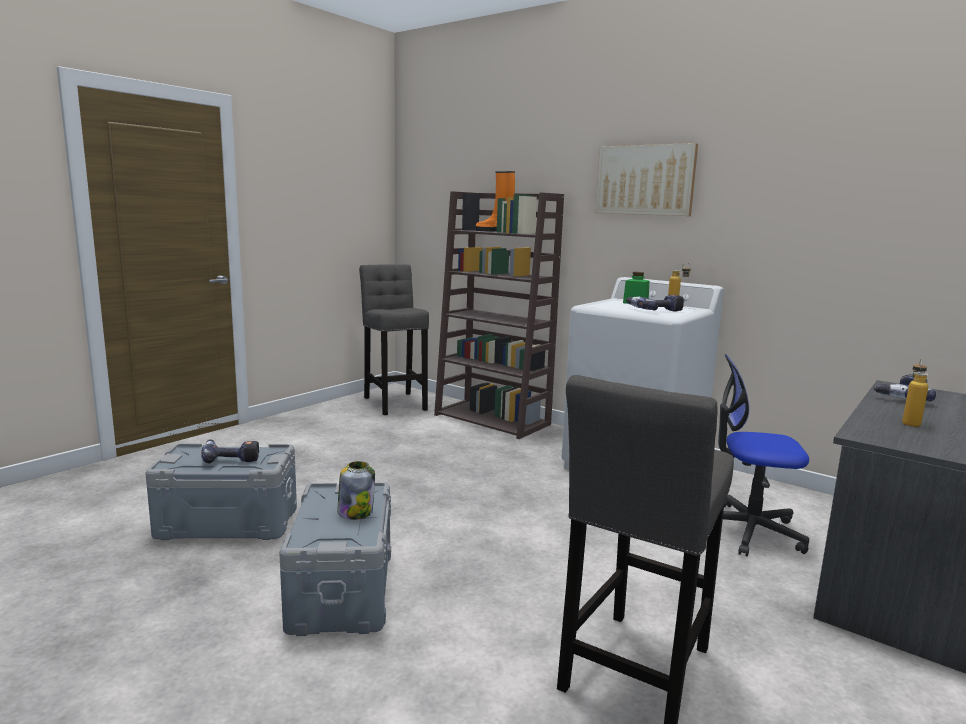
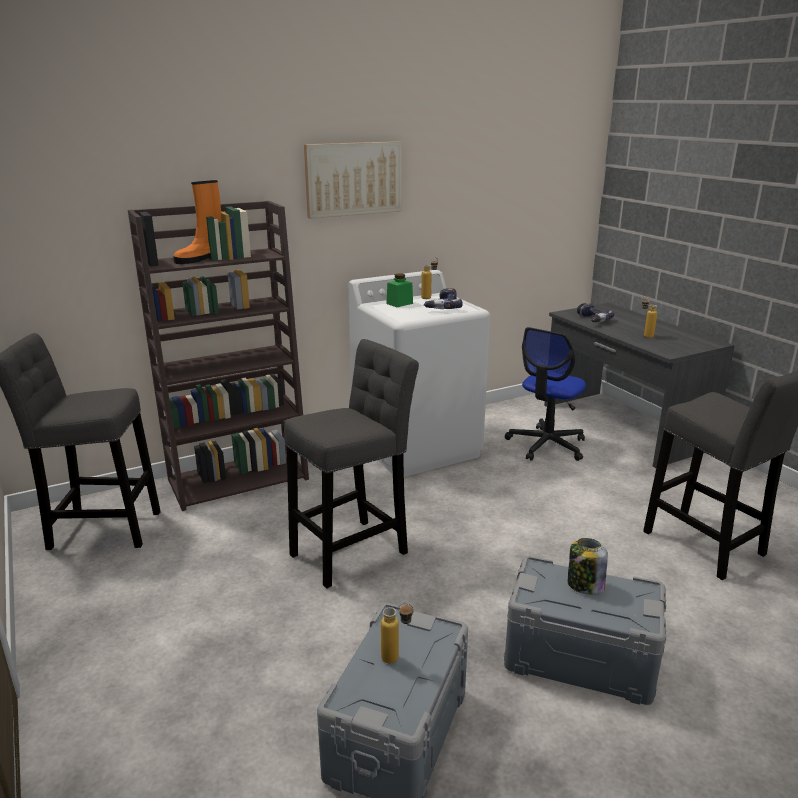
camera: 65 degrees left, 10 degrees up
power drill [201,439,259,463] -> bottle [381,603,414,663]
none -> grey stool [284,339,419,588]

